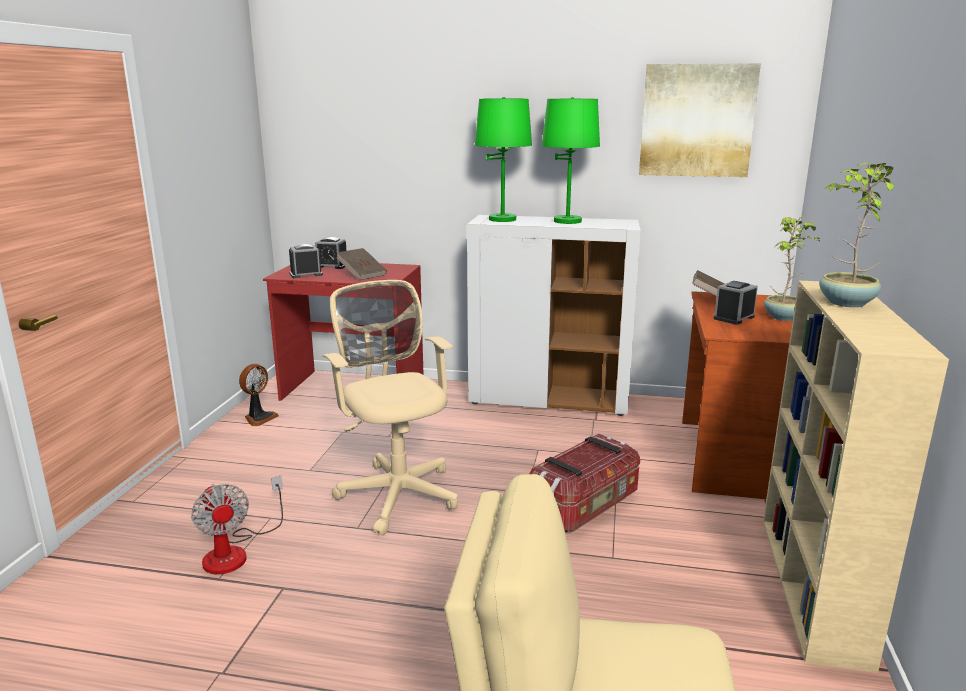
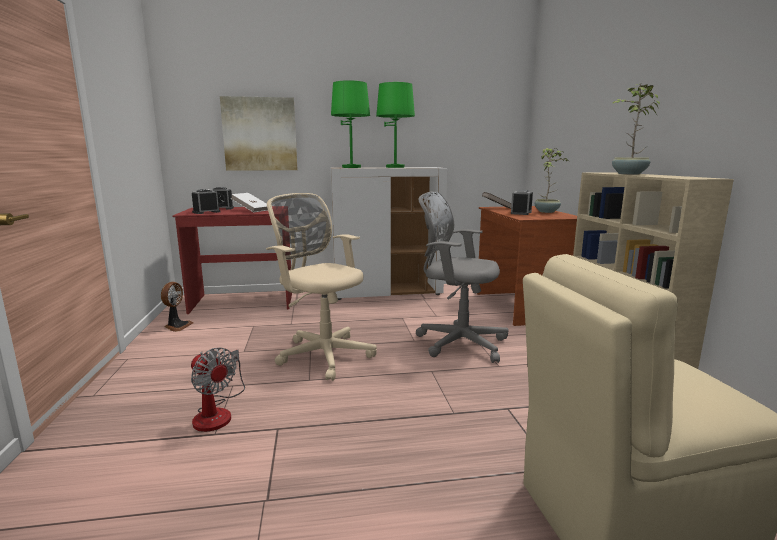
camera: 20 degrees left, 5 degrees down
brown book [336,248,387,280] -> white book [230,193,268,213]
storage box [529,434,640,532] -> grey office chair [416,191,509,363]
picture [639,63,761,177] -> picture moved to [220,96,297,171]

